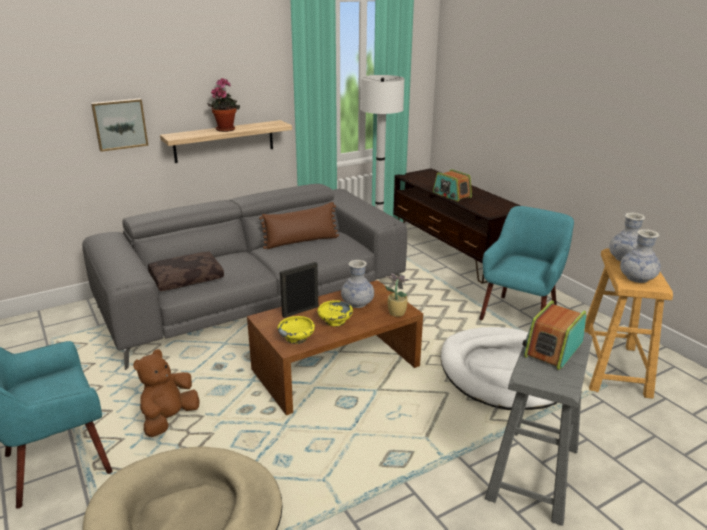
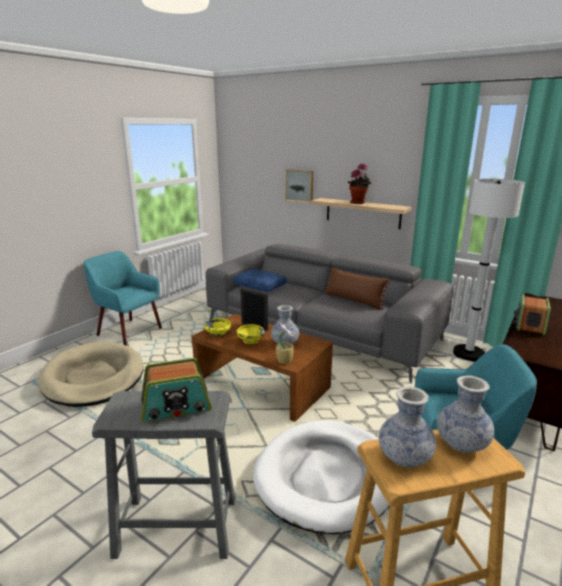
camera: 65 degrees right, 5 degrees down
brown plush toy [133,349,200,437] -> none
brown pillow [148,252,224,291] -> blue pillow [233,269,287,292]
radio [522,301,586,370] -> radio turned 150 degrees clockwise [141,358,212,422]

